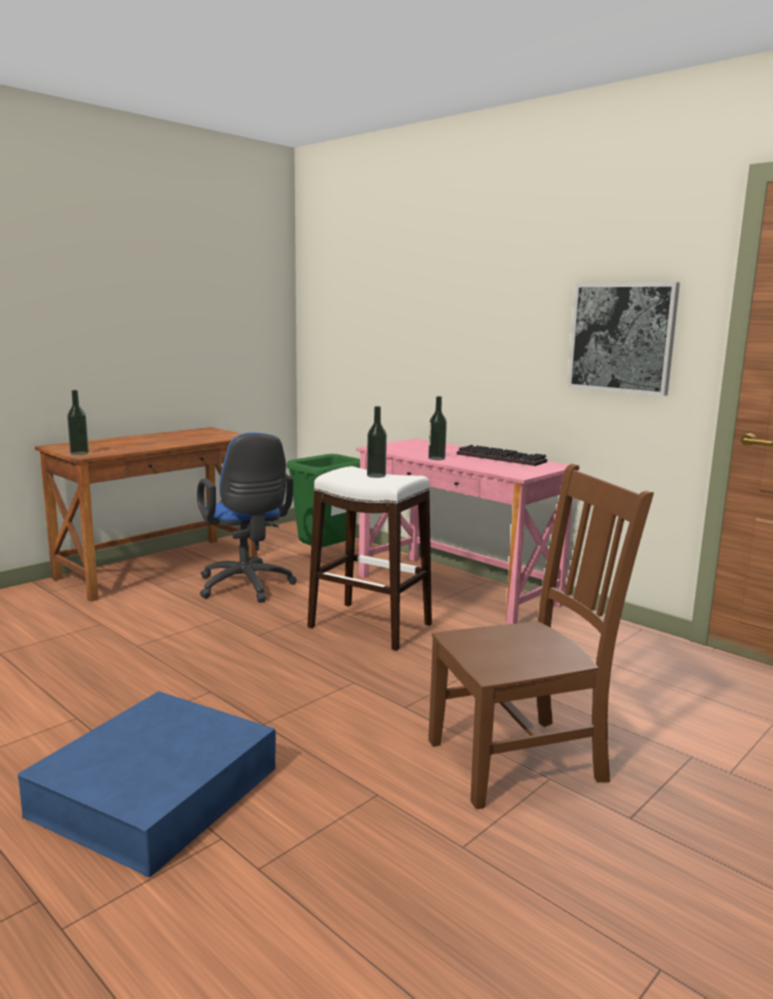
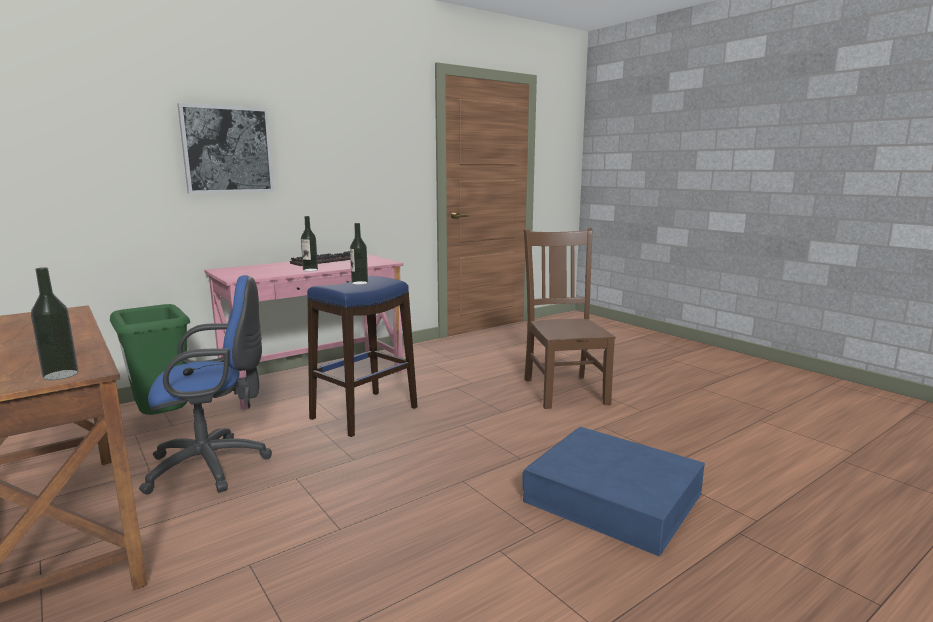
camera: 80 degrees left, 0 degrees up
white stool [307,466,432,651] -> blue stool [307,276,418,437]
picture [568,282,680,396] -> picture moved to [177,103,274,193]

